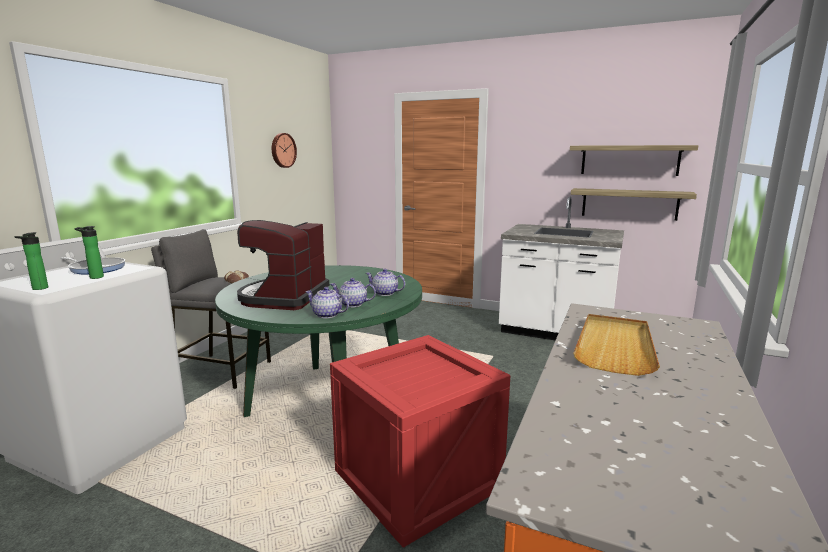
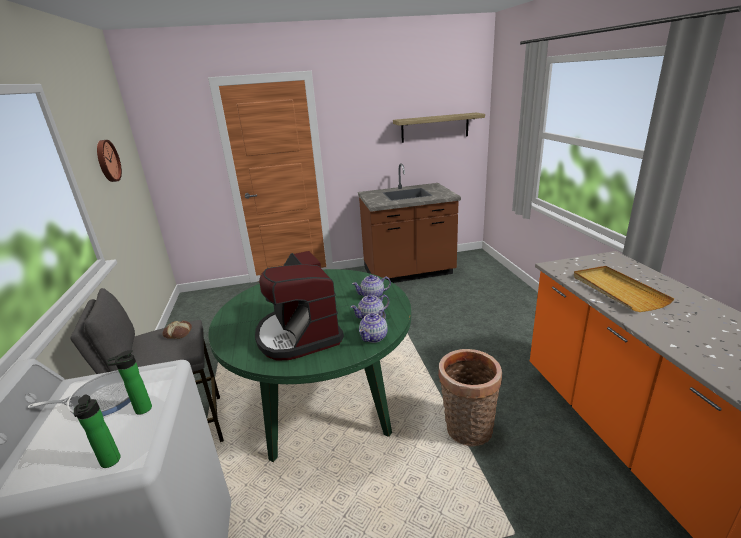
camera: 35 degrees left, 10 degrees up
teapot [305,287,349,318] -> teapot turned 45 degrees counterclockwise [359,310,388,343]
crate [330,335,510,548] -> basket [438,349,502,447]
white counter [499,196,624,340] -> brown counter [358,163,461,283]
shelf [571,188,697,221] -> none

